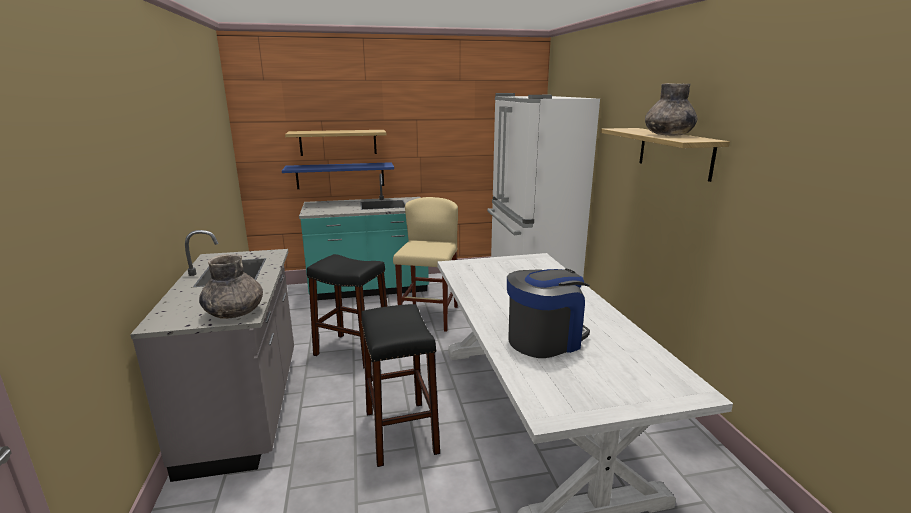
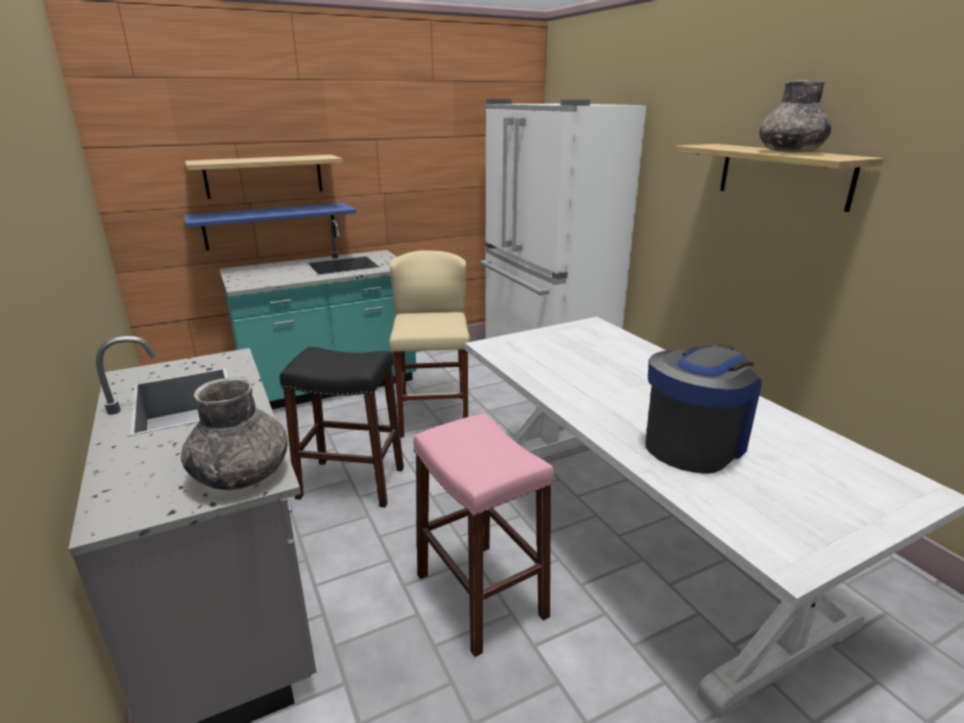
camera: 15 degrees left, 5 degrees up
black stool [361,304,440,467] -> pink stool [413,413,554,657]

